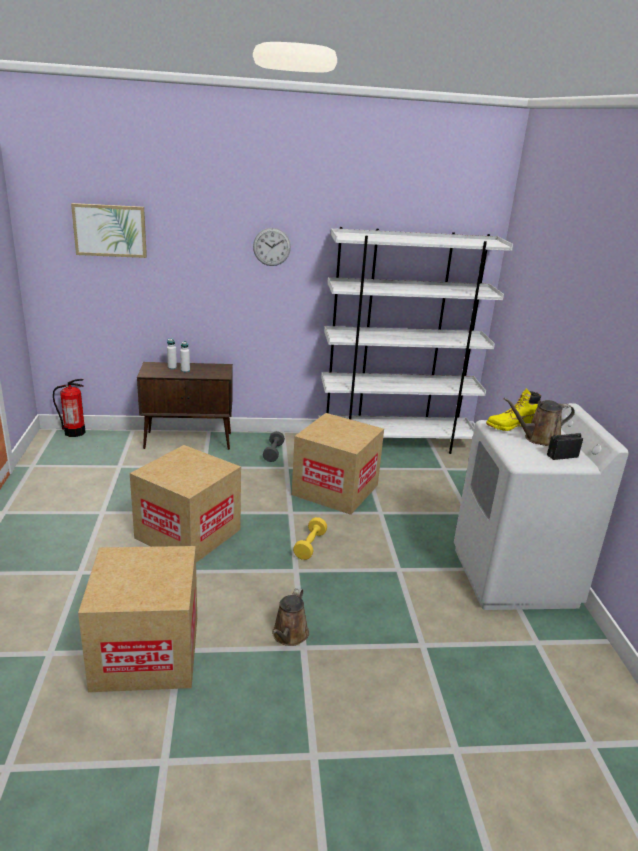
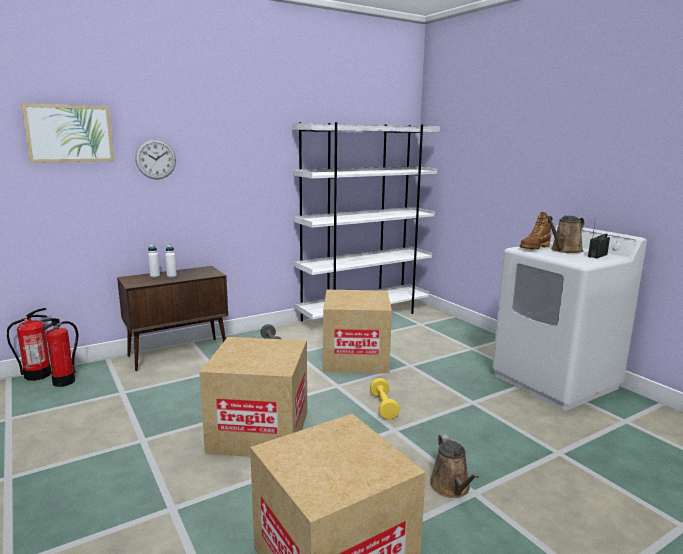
camera: 25 degrees left, 10 degrees down
wall clock [253,228,291,266] -> wall clock moved to [135,139,176,179]
yellow boot [486,389,541,431] -> brown boot [520,212,553,250]
none -> fire extinguisher [41,318,78,387]

